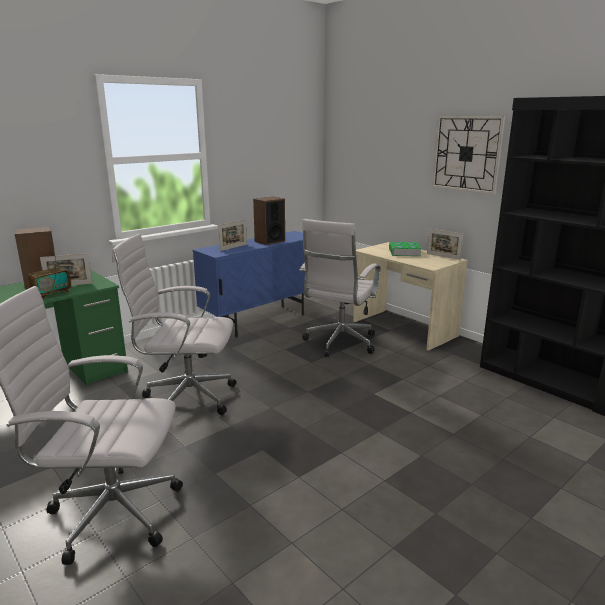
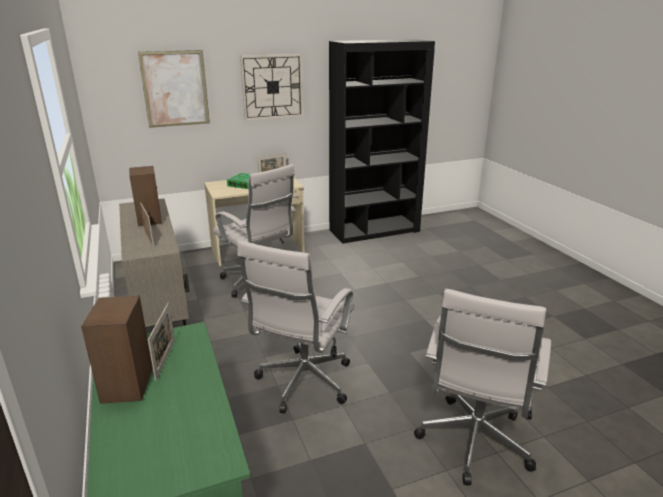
camera: 70 degrees left, 5 degrees up
radio [27,249,71,299] -> none
blue cabinet [193,231,310,337] -> beige cabinet [119,199,190,328]
none -> picture [138,50,210,128]

